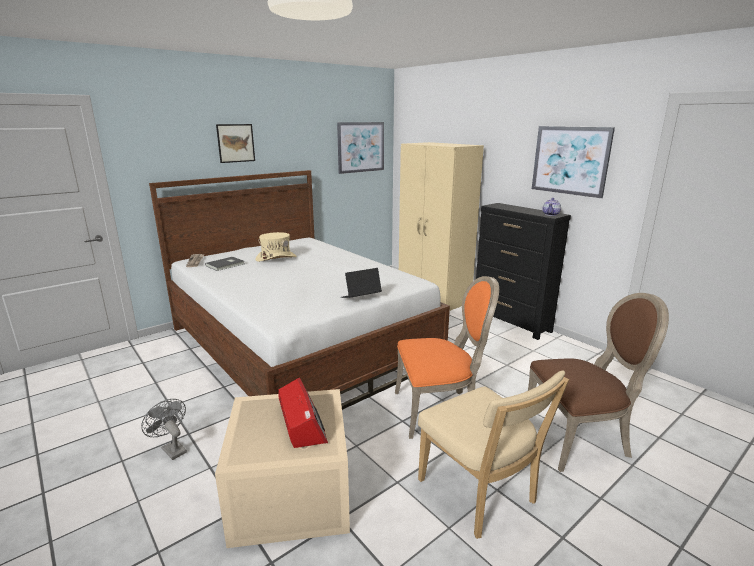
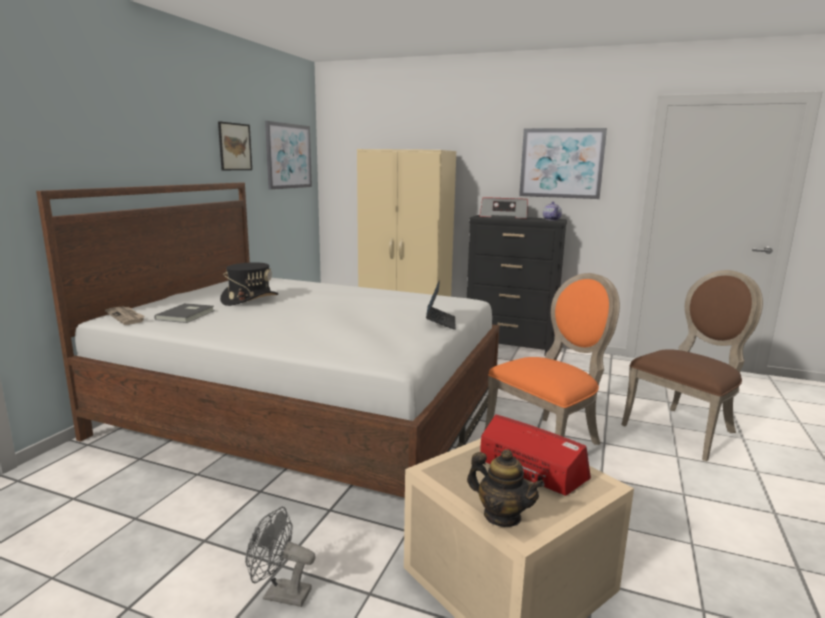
camera: 30 degrees left, 5 degrees down
picture [216,124,255,163] -> picture moved to [218,121,252,170]
beige hat [256,232,297,262] -> black hat [220,262,278,306]
laptop [341,268,382,298] -> laptop turned 150 degrees clockwise [426,280,456,330]
beige chair [418,370,569,539] -> none
none -> teapot [467,449,545,527]
none -> radio [480,197,528,219]

